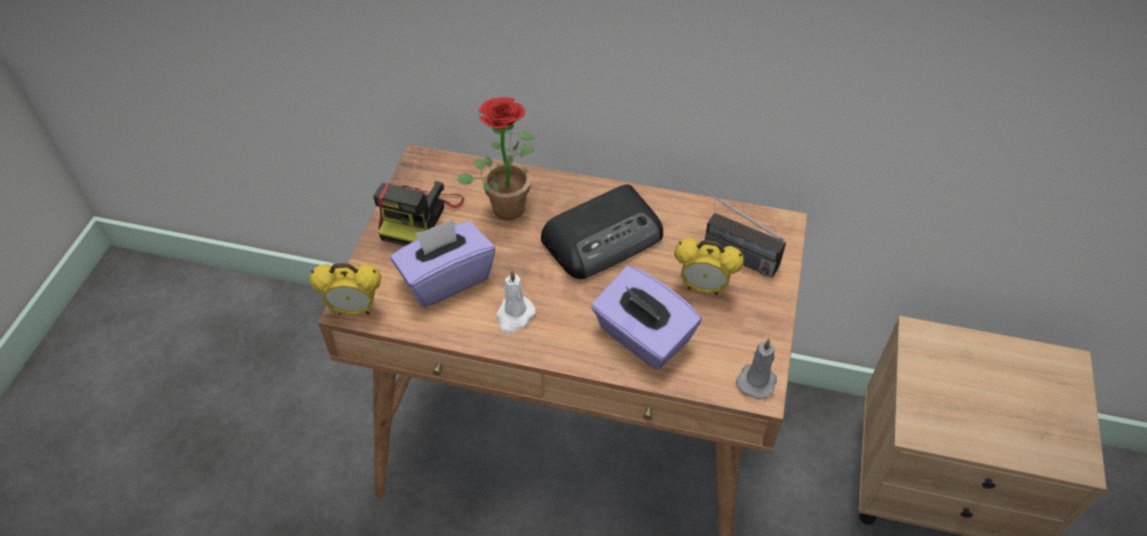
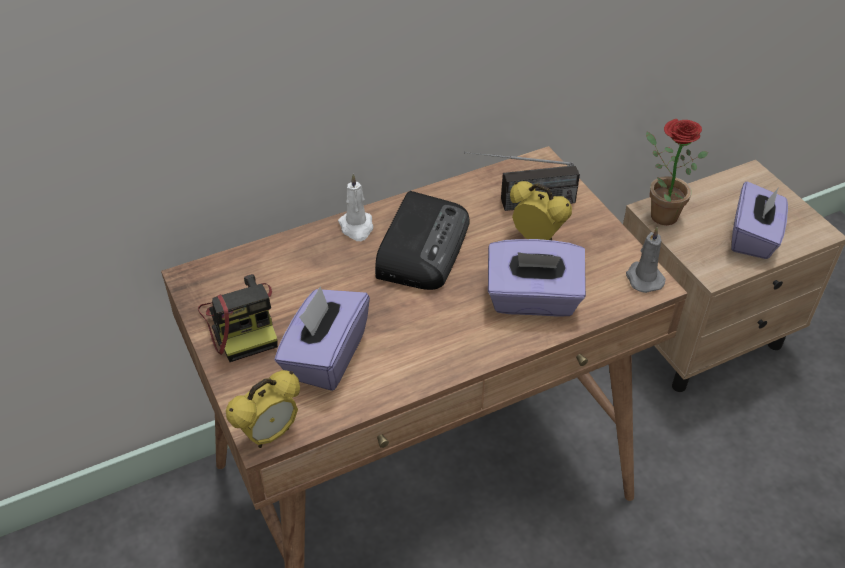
camera: 40 degrees left, 5 degrees down
potted plant [457,97,535,220] -> potted plant moved to [646,119,708,225]
white candle [496,270,536,333] -> white candle moved to [338,174,374,241]
alarm clock [674,238,744,295] -> alarm clock turned 120 degrees counterclockwise [510,181,572,240]
none -> purple tissue box [731,181,788,259]

